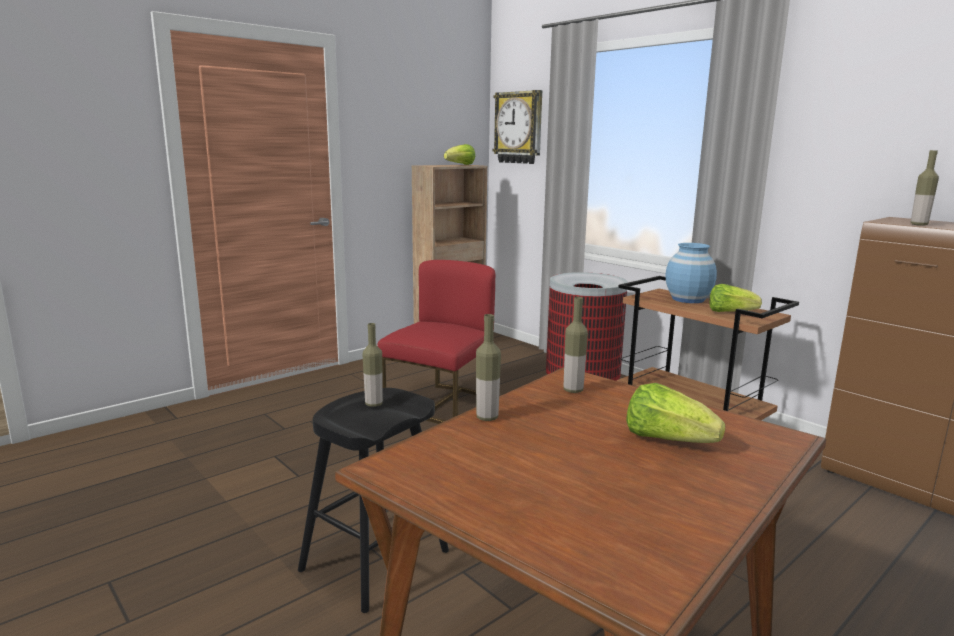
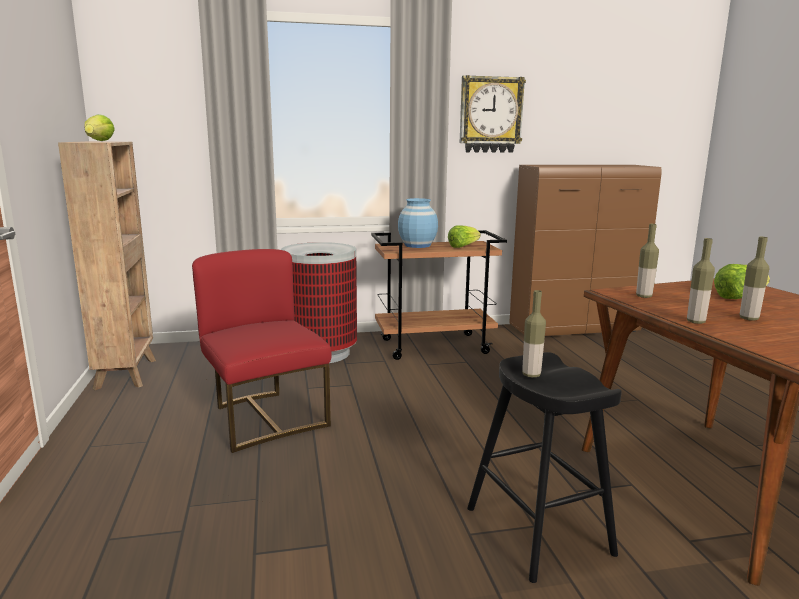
camera: 60 degrees left, 0 degrees up
wall clock [492,90,542,164] -> wall clock moved to [460,75,526,153]
bottle [911,150,939,226] -> bottle moved to [740,237,769,321]

